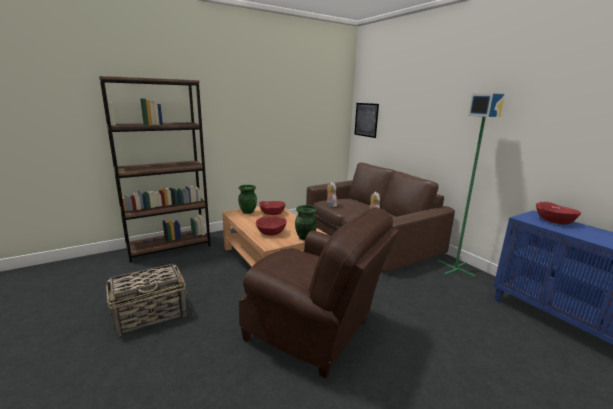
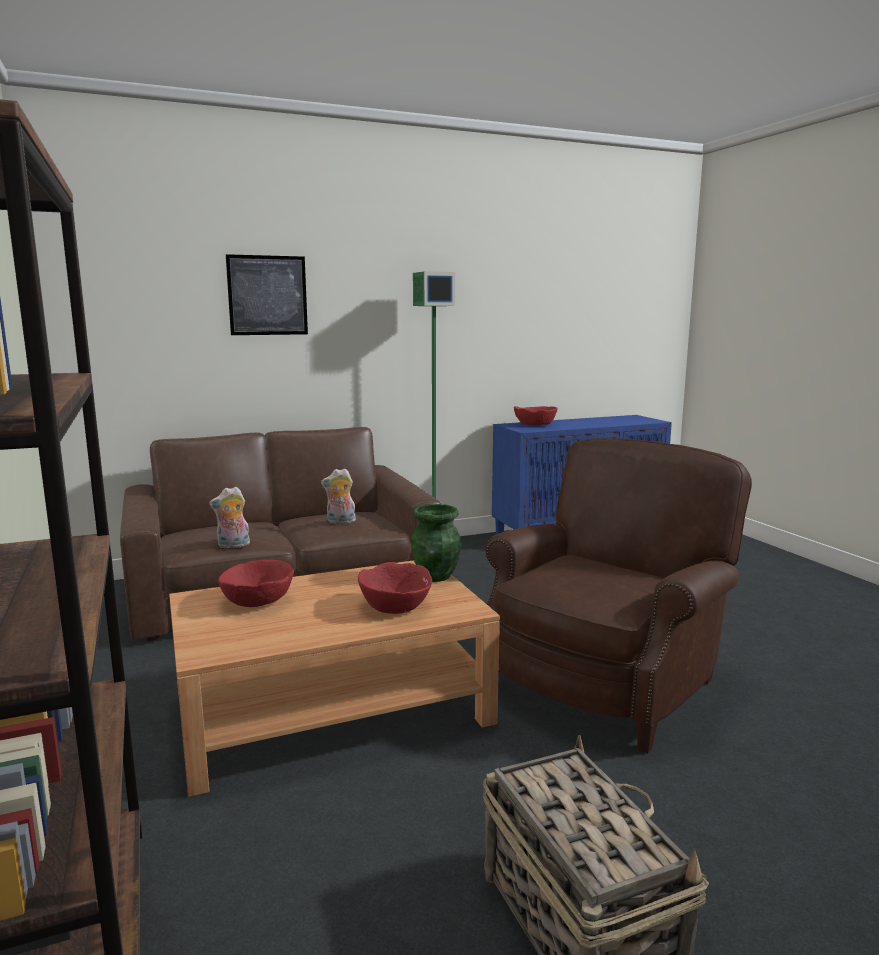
camera: 80 degrees left, 5 degrees down
green vase [238,185,257,214] -> none
picture [354,103,379,138] -> picture moved to [226,254,308,335]

